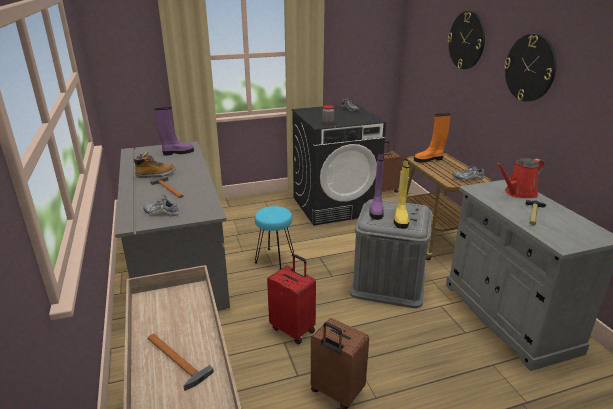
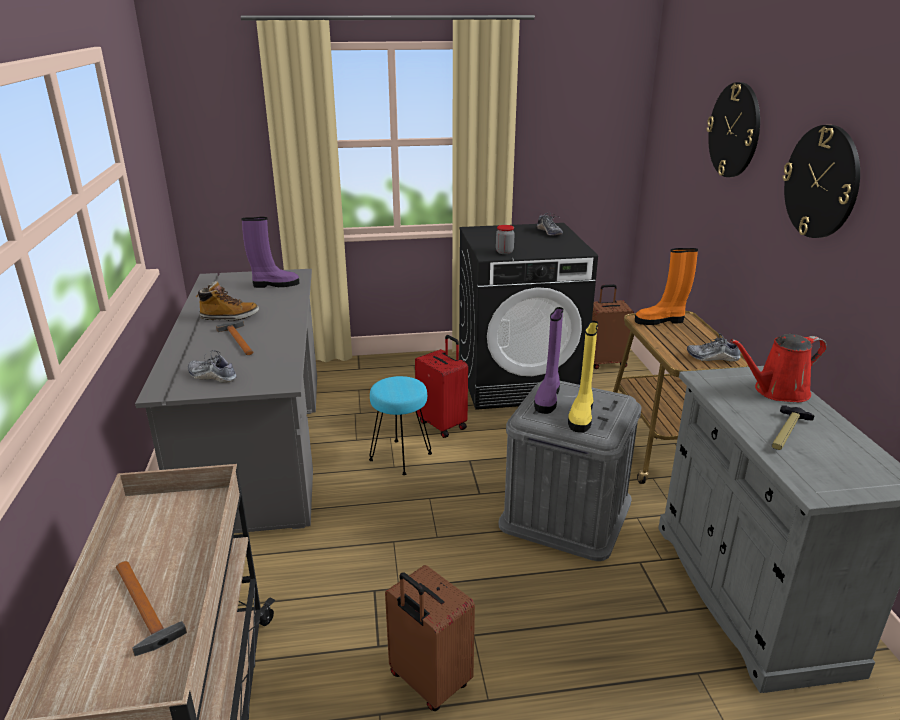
camera: 10 degrees right, 0 degrees up
red suitcase [267,254,316,344] -> red suitcase moved to [415,335,468,438]

